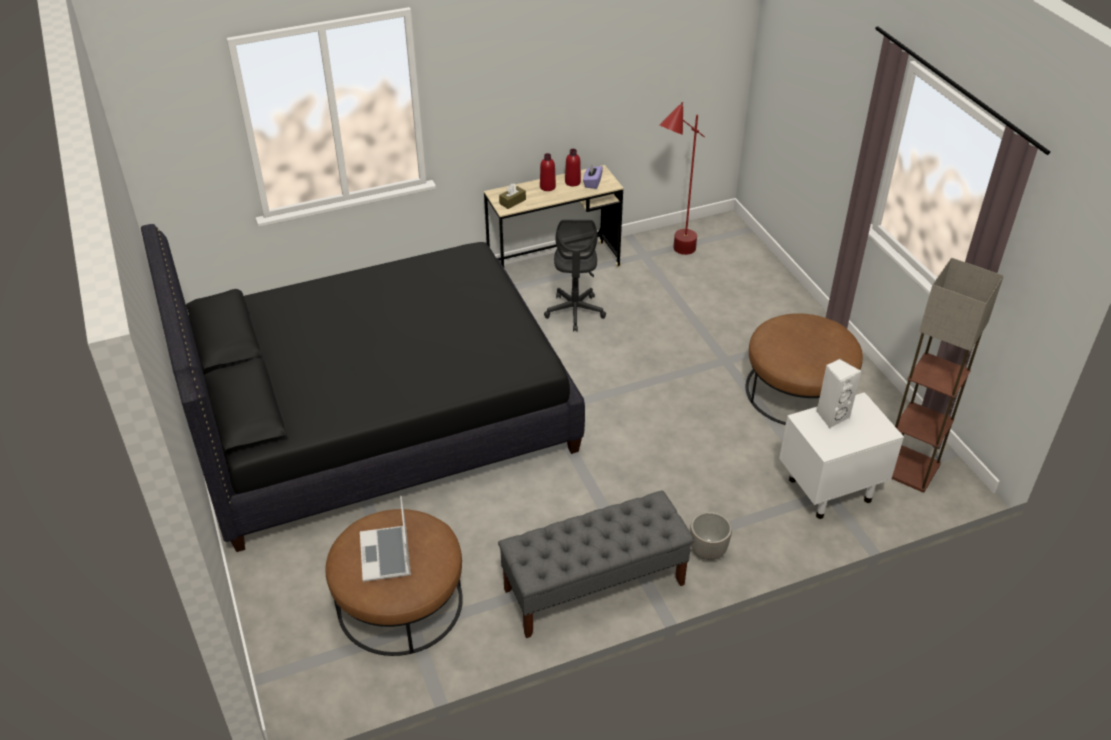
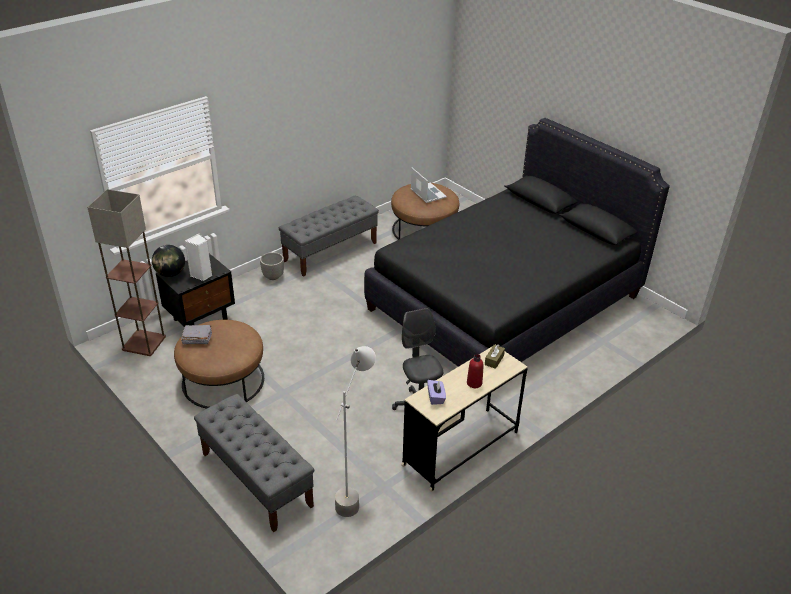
camera: 160 degrees right, 5 degrees down
red bottle [565,149,581,186] -> none
red floor lamp [660,102,705,255] -> grey floor lamp [335,346,376,517]
white nightstand [779,392,904,519] -> black nightstand [156,253,235,327]
none -> globe [152,245,185,277]
none -> grey book [181,325,212,344]
none -> grey bench [194,394,314,532]

